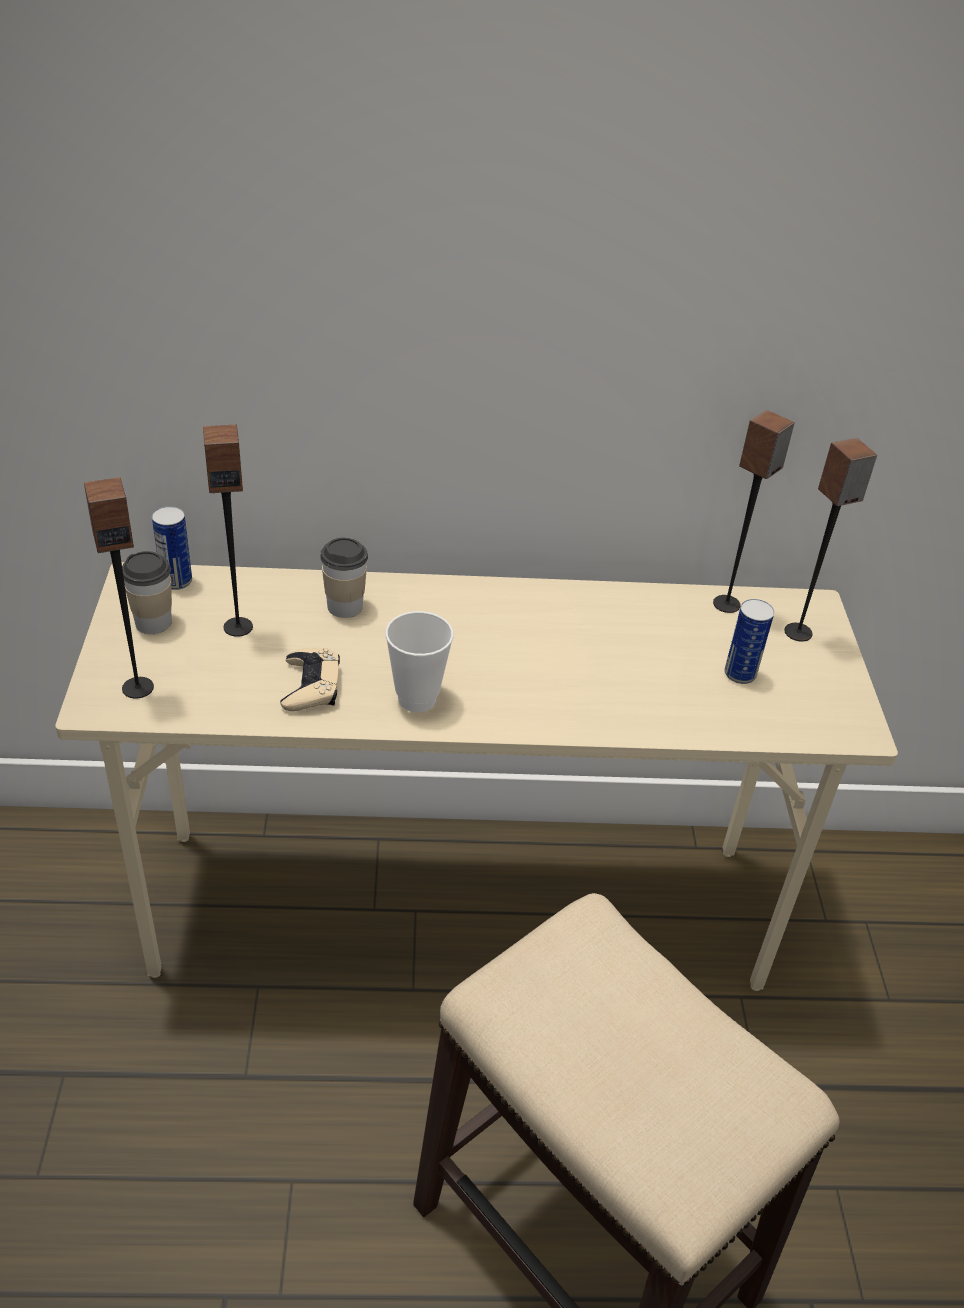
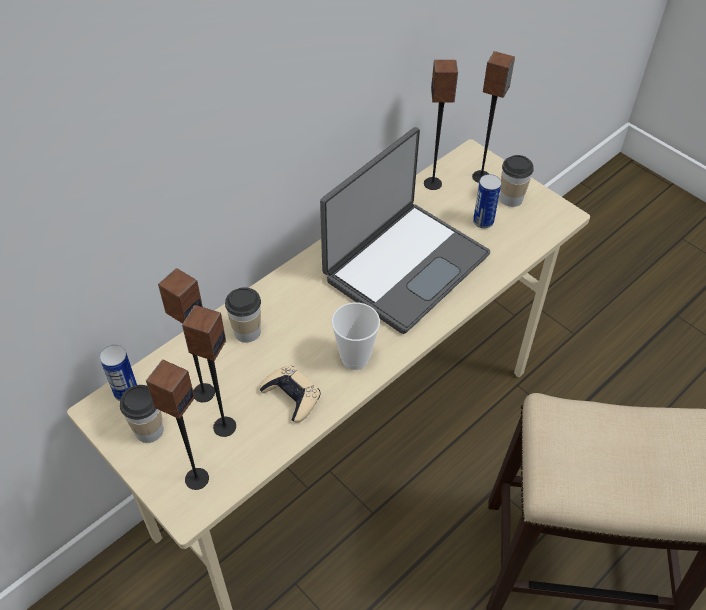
camera: 40 degrees left, 10 degrees up
none -> speaker [182,305,236,437]
none -> laptop [320,127,490,334]
none -> cup [500,155,534,207]

